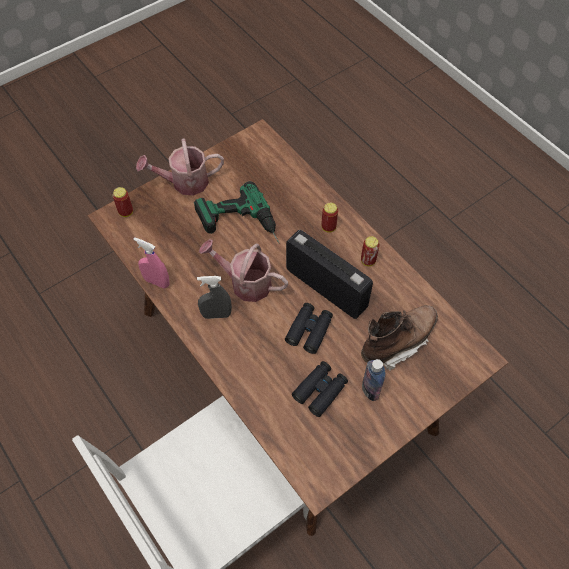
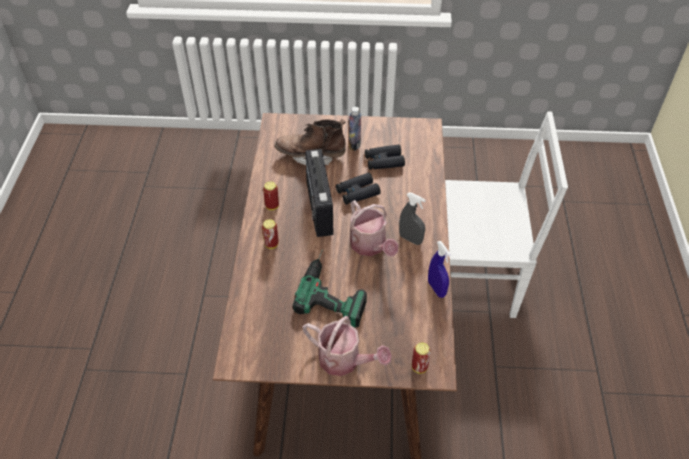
camera: 140 degrees left, 10 degrees down
pink spray bottle [133,237,170,289] -> blue spray bottle [428,241,451,298]

